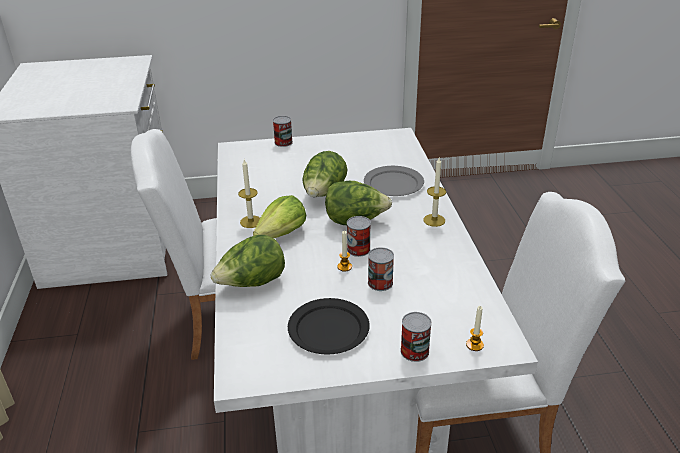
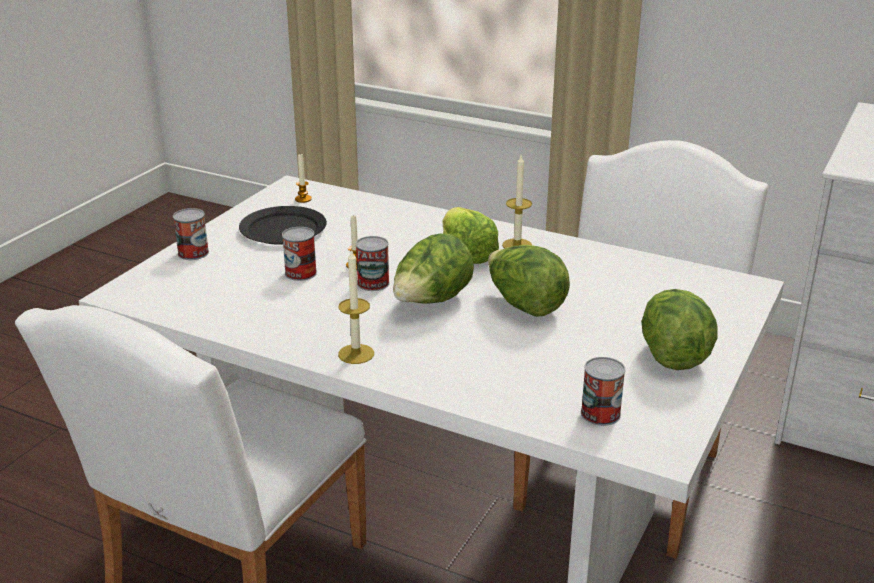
camera: 125 degrees right, 5 degrees down
lettuce [210,235,285,287] -> lettuce moved to [641,289,718,370]
can [273,116,293,147] -> can moved to [581,357,625,426]
grey plate [364,166,424,196] -> none
candle [466,306,484,351] -> candle moved to [295,154,312,203]

